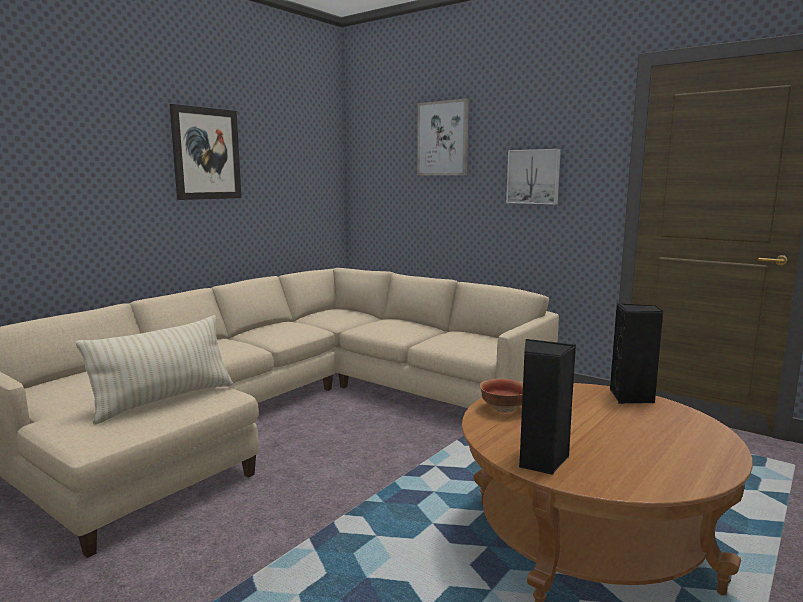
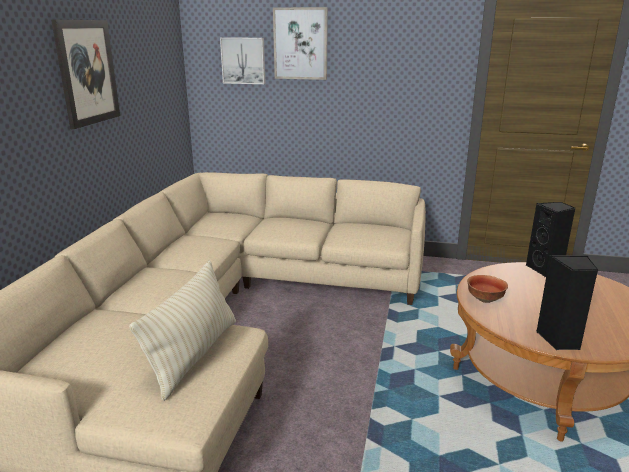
camera: 25 degrees left, 10 degrees up
picture [506,149,561,204] -> picture moved to [220,37,266,84]

